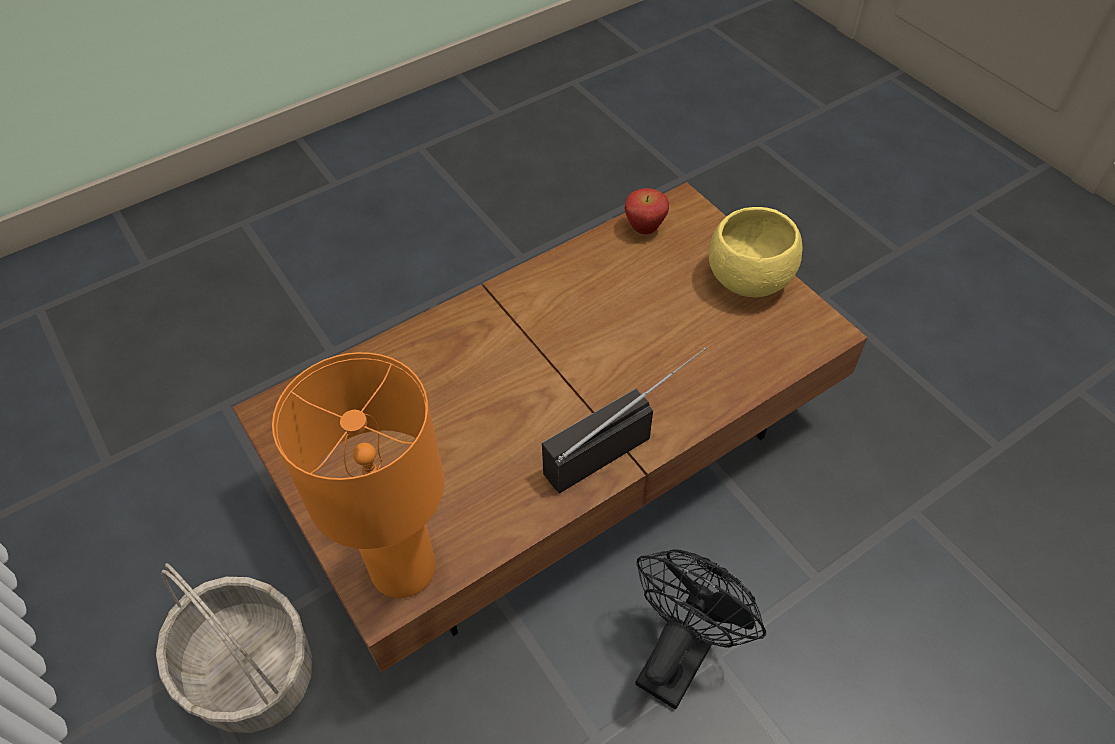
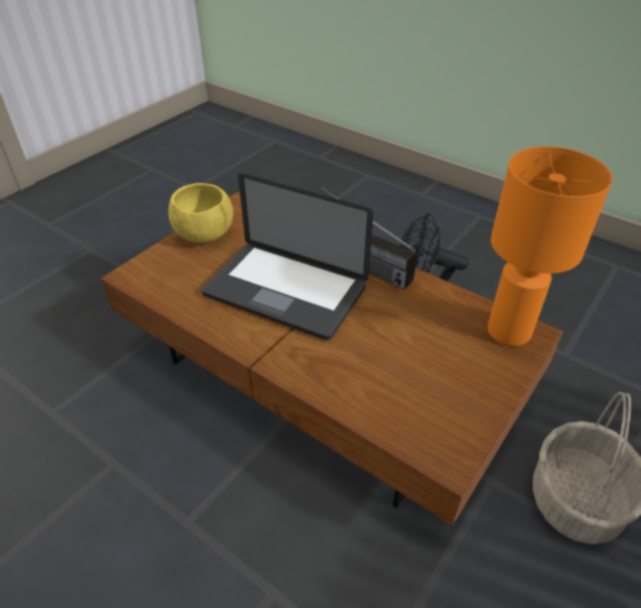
camera: 110 degrees left, 10 degrees down
apple [624,188,669,234] -> none
none -> laptop [201,173,373,340]

